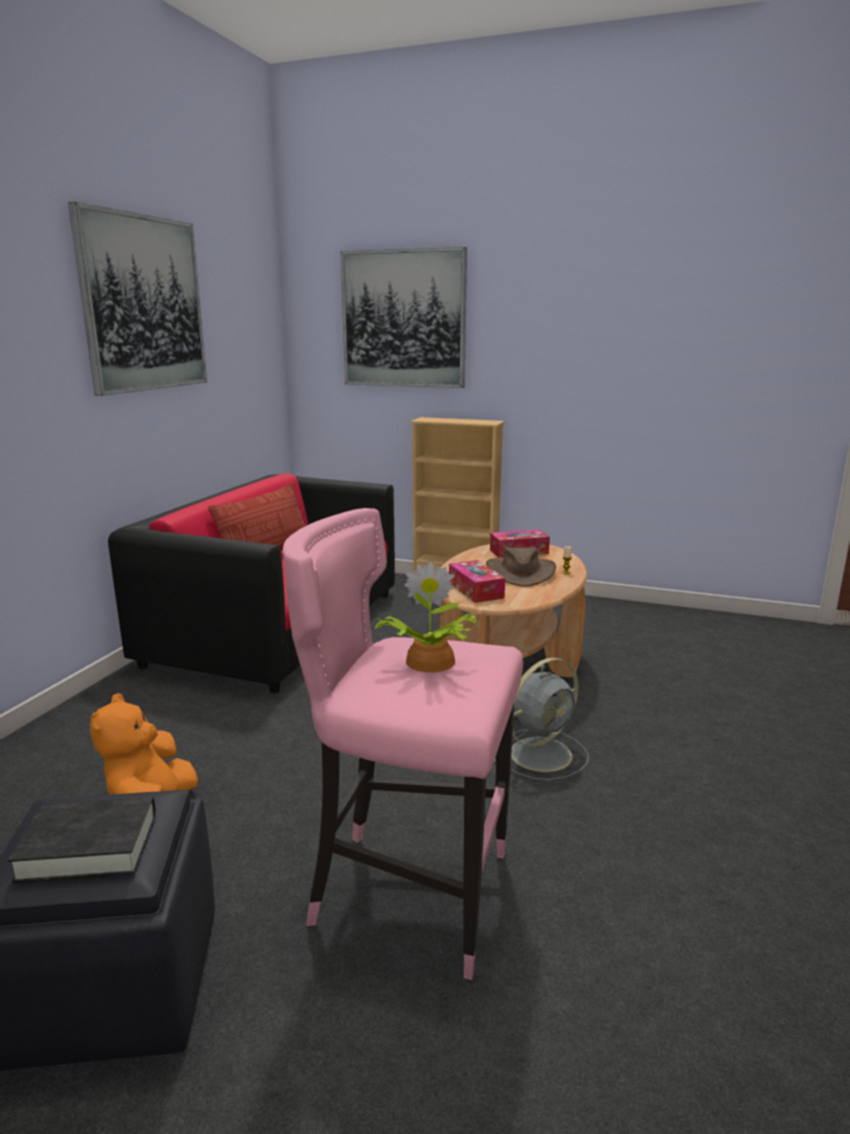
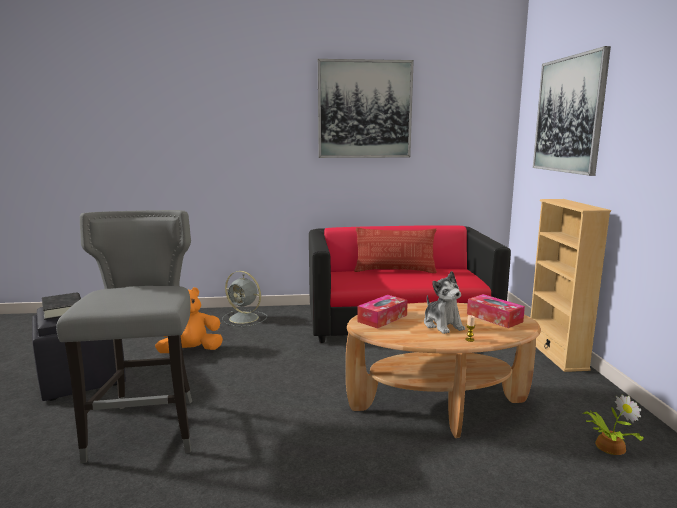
camera: 65 degrees right, 5 degrees down
pink stool [283,508,523,980] -> grey stool [56,210,192,463]
potted plant [374,561,476,673] -> potted plant moved to [583,395,644,455]
brown hat [486,547,556,587] -> plush toy [424,271,465,334]
grey fan [494,657,589,780] -> grey fan moved to [222,271,267,327]

